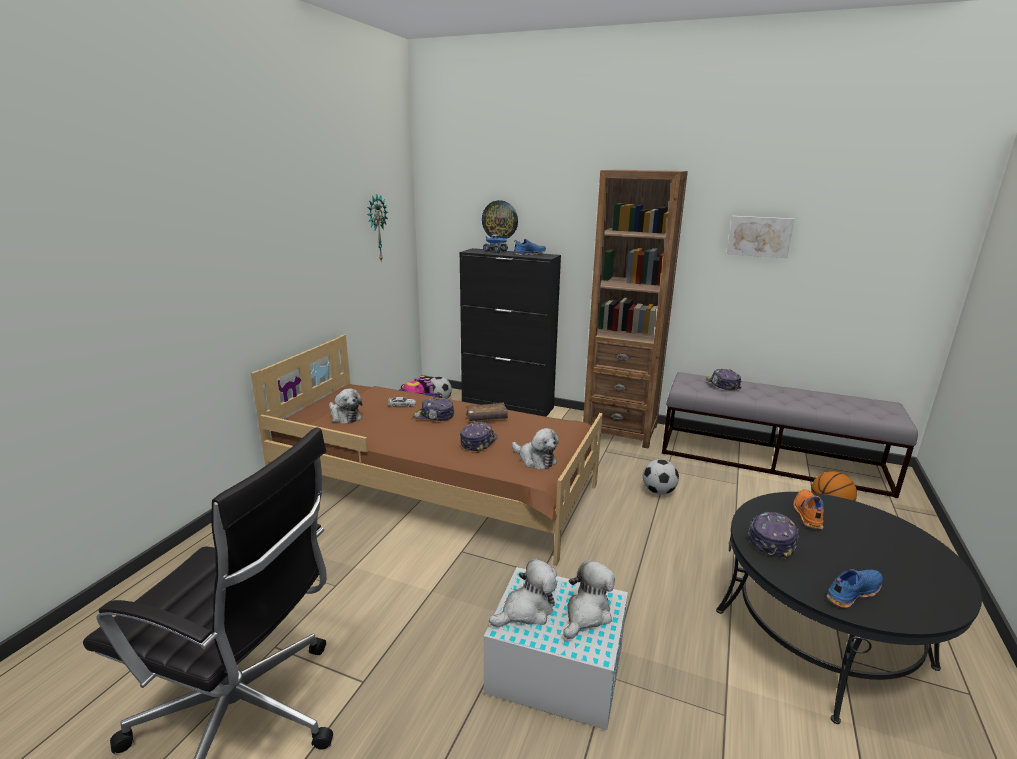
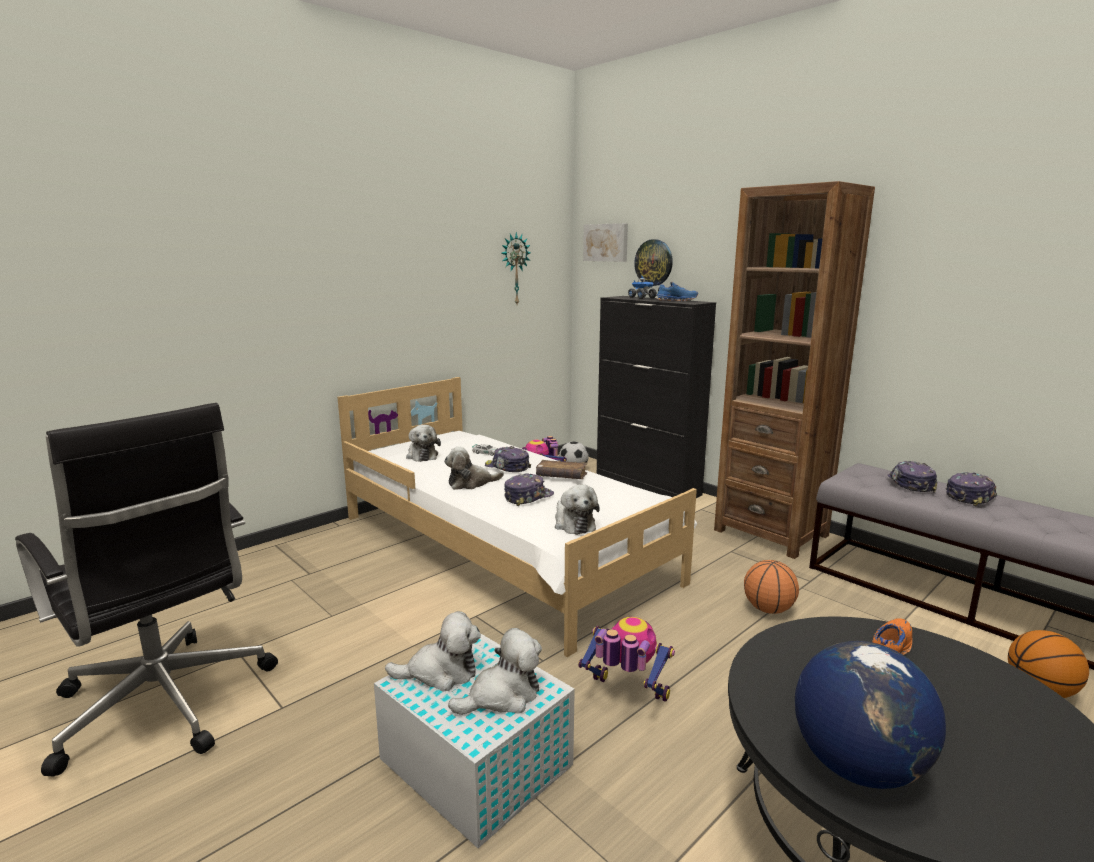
camera: 25 degrees right, 5 degrees down
brown bed [251,335,603,566] -> white bed [337,377,697,657]
football [643,459,679,495] -> basketball [744,560,799,614]
picture [727,216,795,258] -> picture moved to [583,223,628,262]
cap [748,512,799,559] -> cap moved to [946,472,997,506]
blue shoe [826,569,883,608] -> globe [795,641,946,789]
none -> plush toy [444,447,504,490]
none -> toy robot [578,617,675,702]

